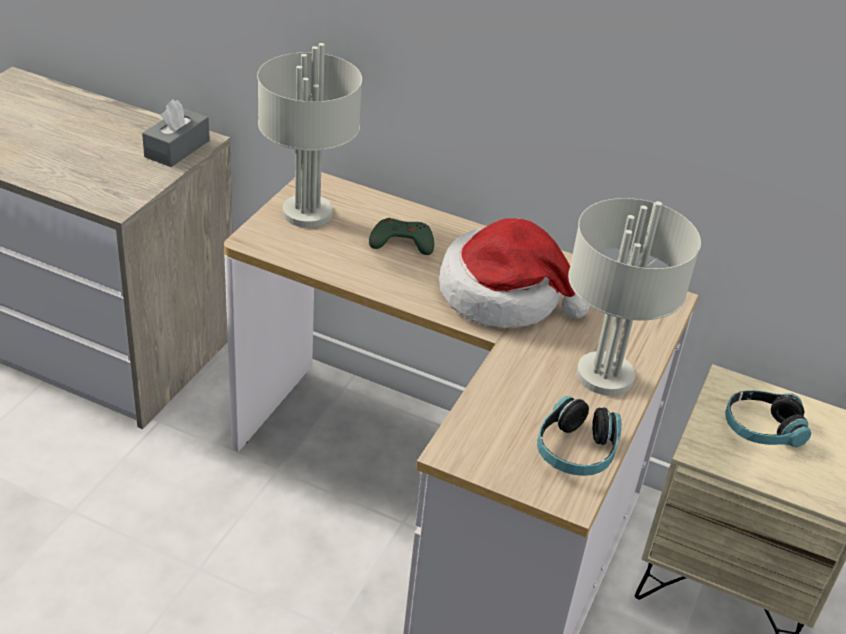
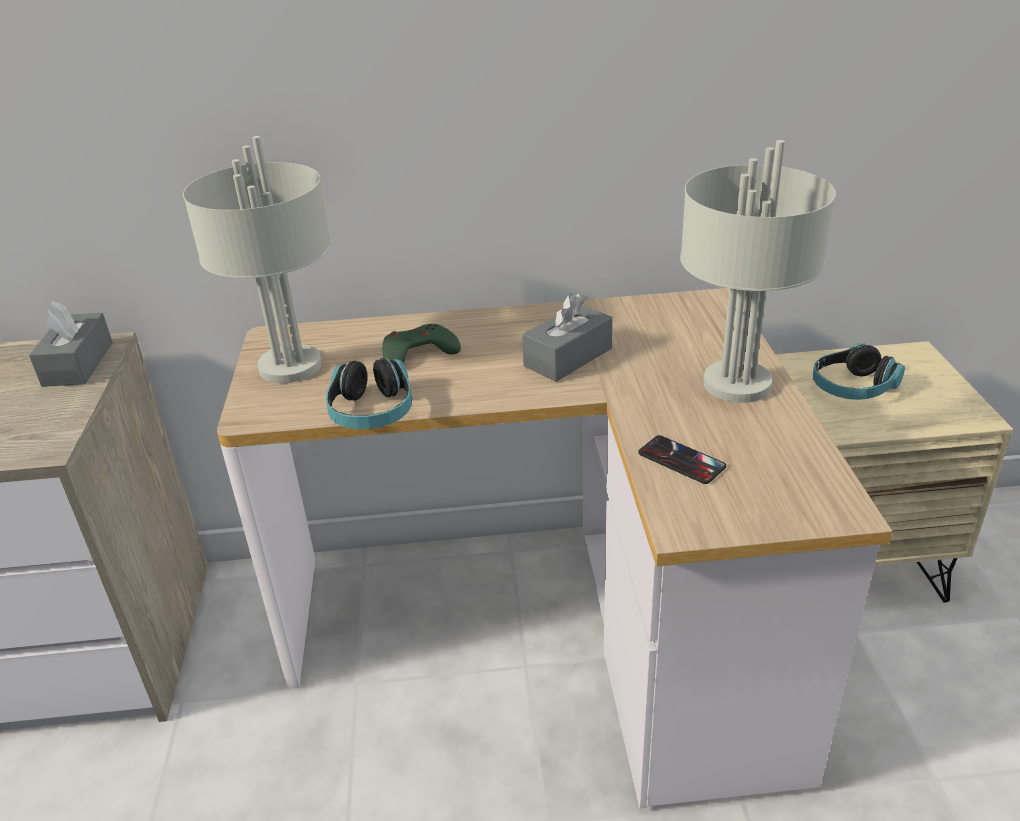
camera: 25 degrees left, 5 degrees down
hat [439,218,590,328] -> grey tissue box [522,293,612,382]
headphones [537,396,622,476] -> headphones moved to [326,358,412,429]
none -> phone [638,435,726,484]

